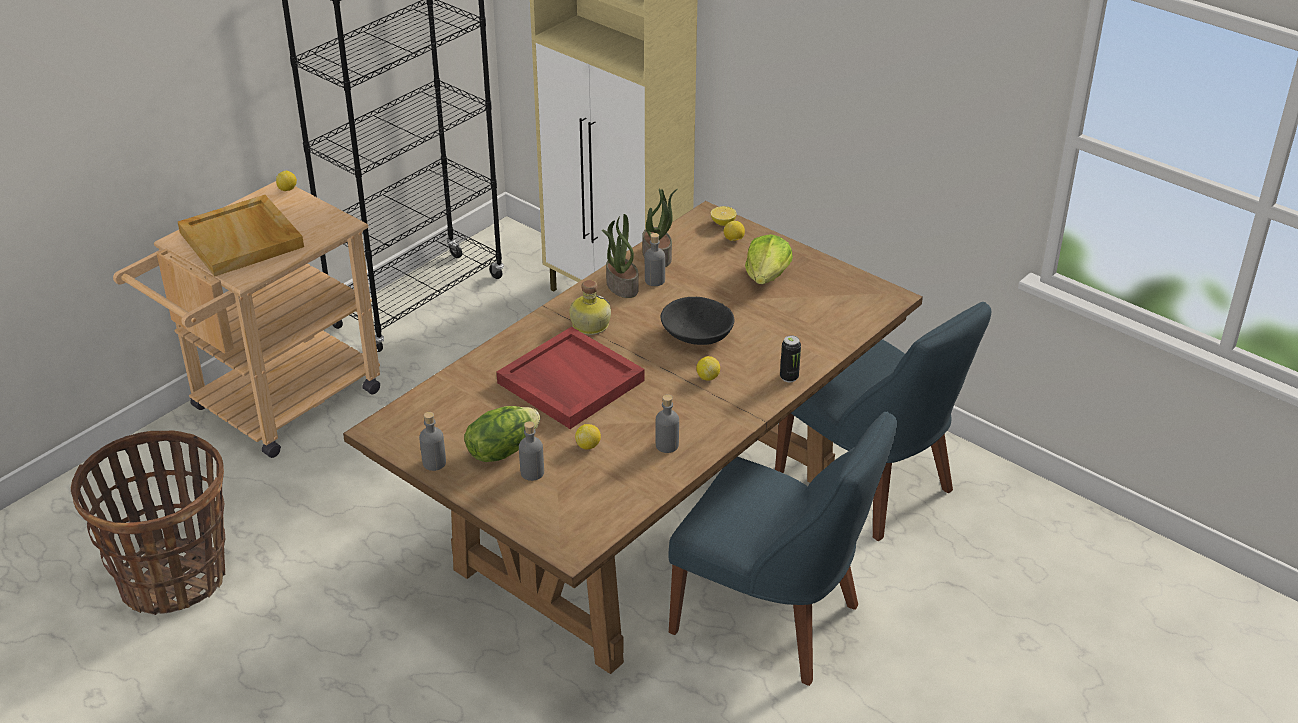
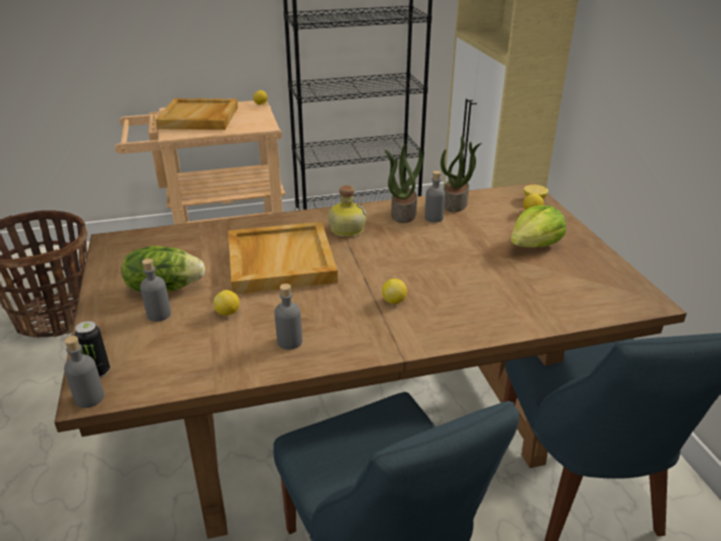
camera: 35 degrees right, 5 degrees down
grey bottle [419,412,446,471] -> grey bottle moved to [64,336,104,408]
red tray [497,327,645,429] -> beige tray [228,222,338,294]
black bowl [660,297,735,345] -> none
can [780,335,801,382] -> can moved to [74,321,110,377]

